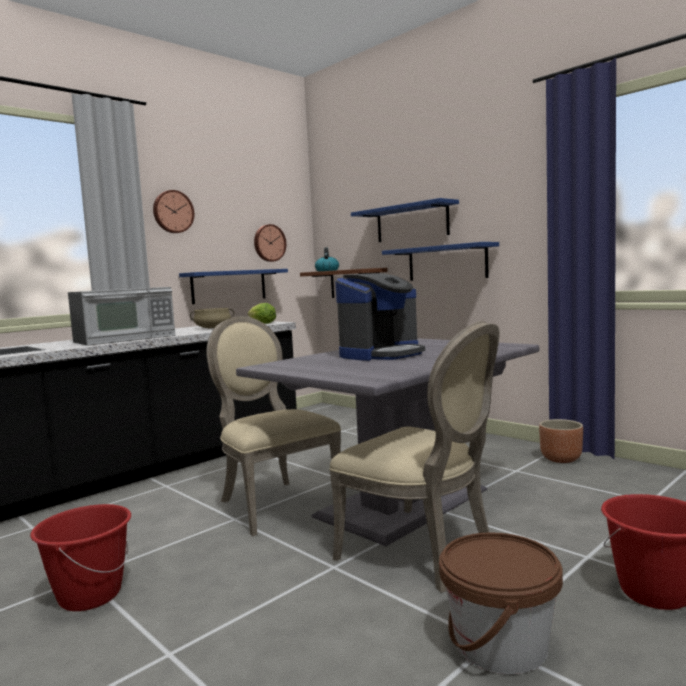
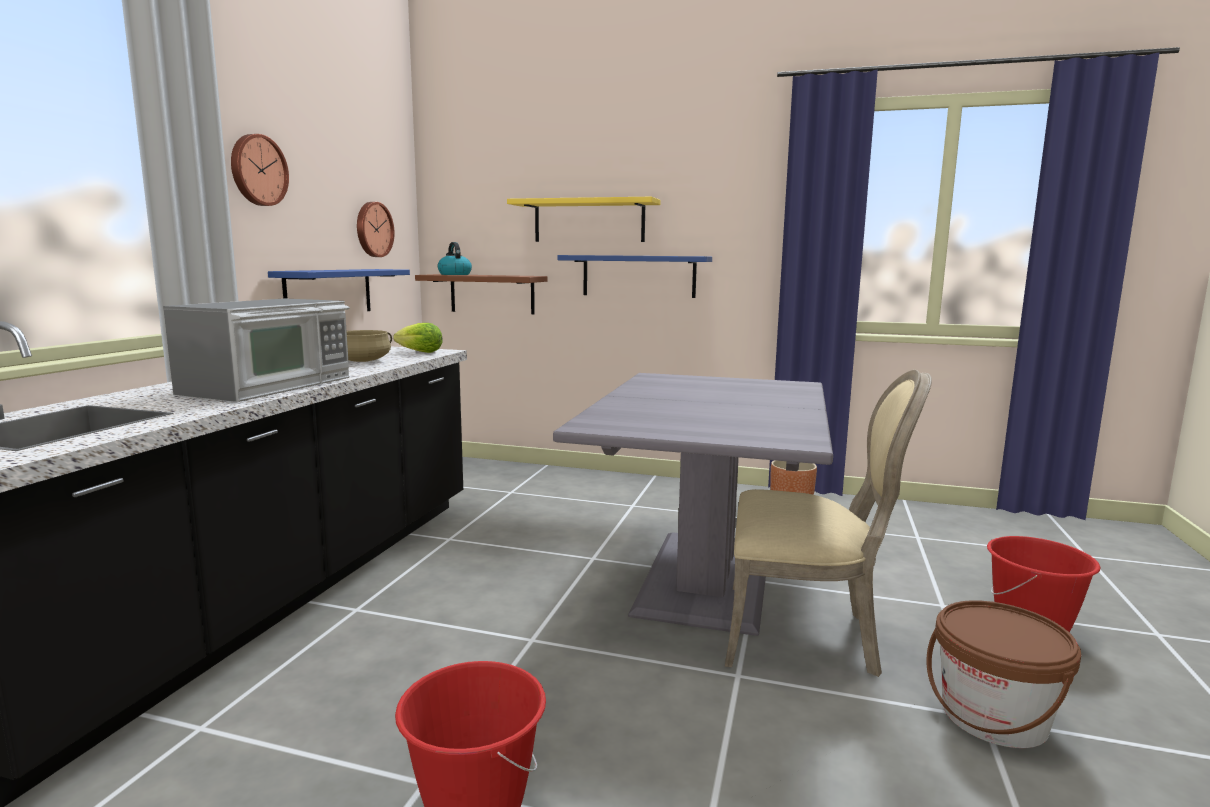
camera: 30 degrees left, 5 degrees up
beige chair [206,316,341,536] -> none
coffee machine [335,273,425,361] -> none
blue shelf [351,198,459,242] -> yellow shelf [507,197,661,242]

